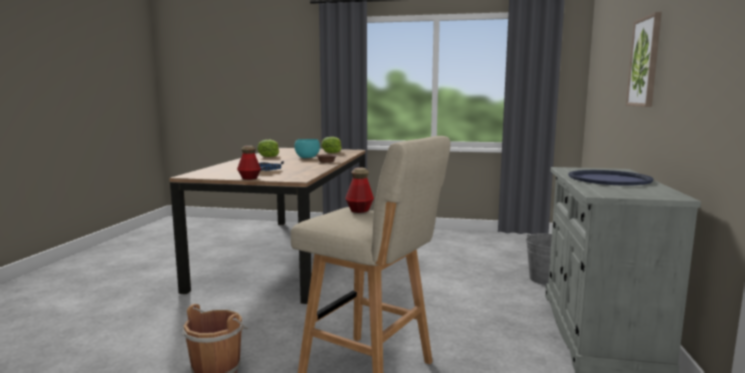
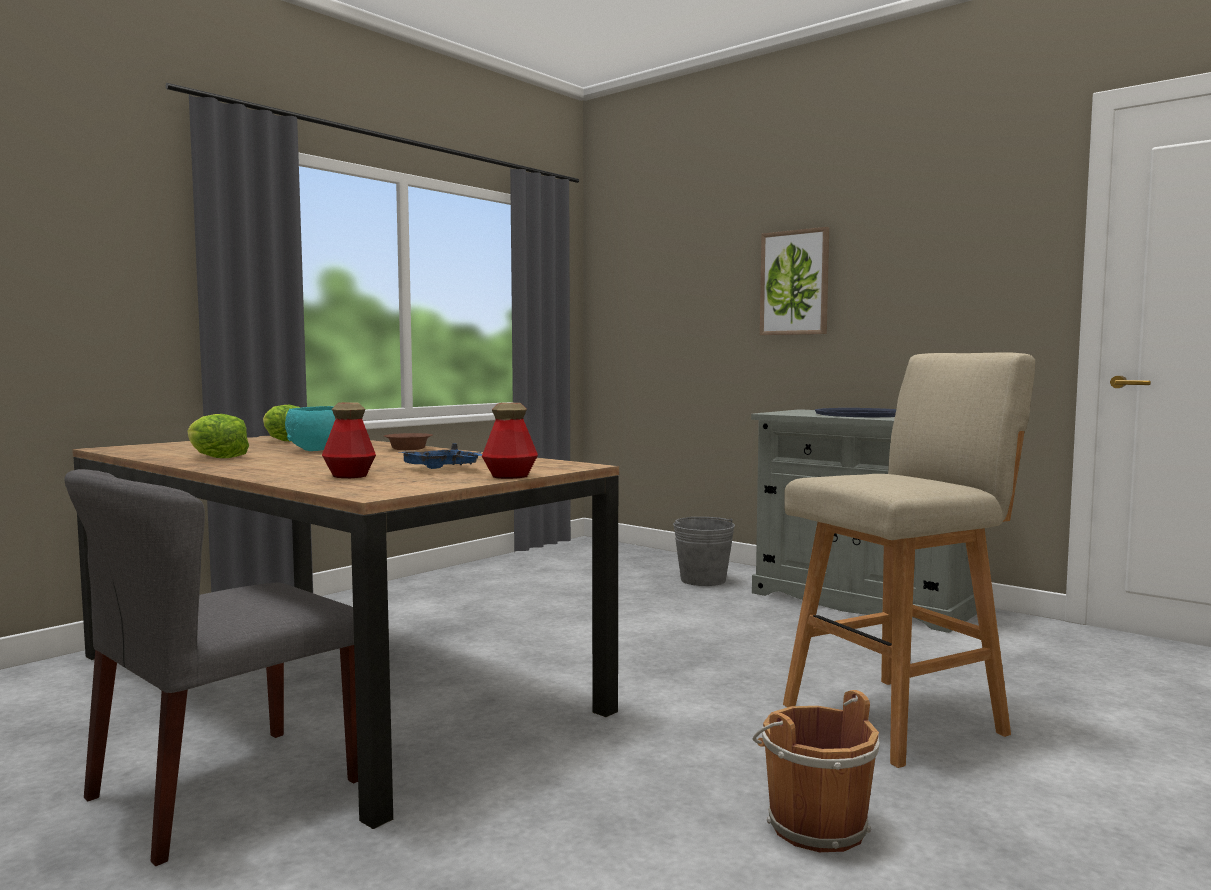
camera: 60 degrees left, 5 degrees down
bottle [346,168,374,213] -> bottle moved to [322,402,376,478]
none -> grey chair [64,469,358,866]

